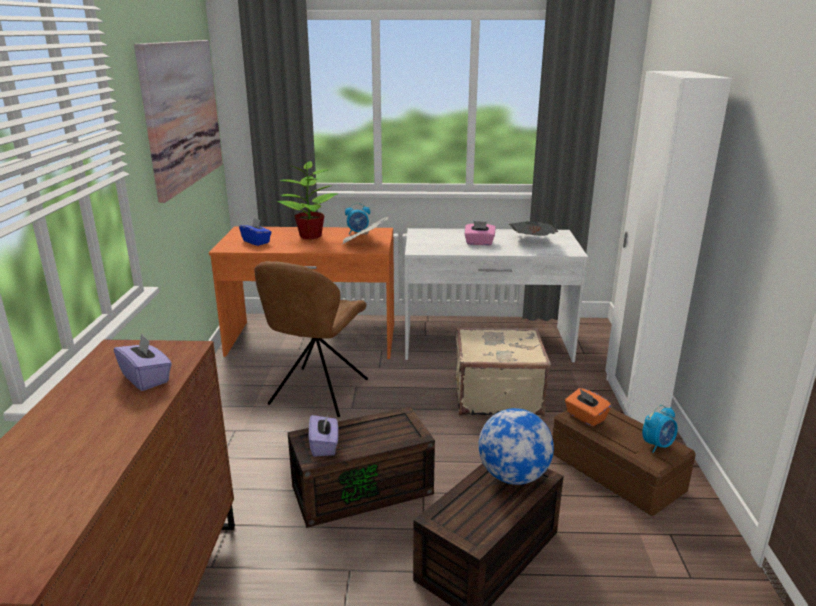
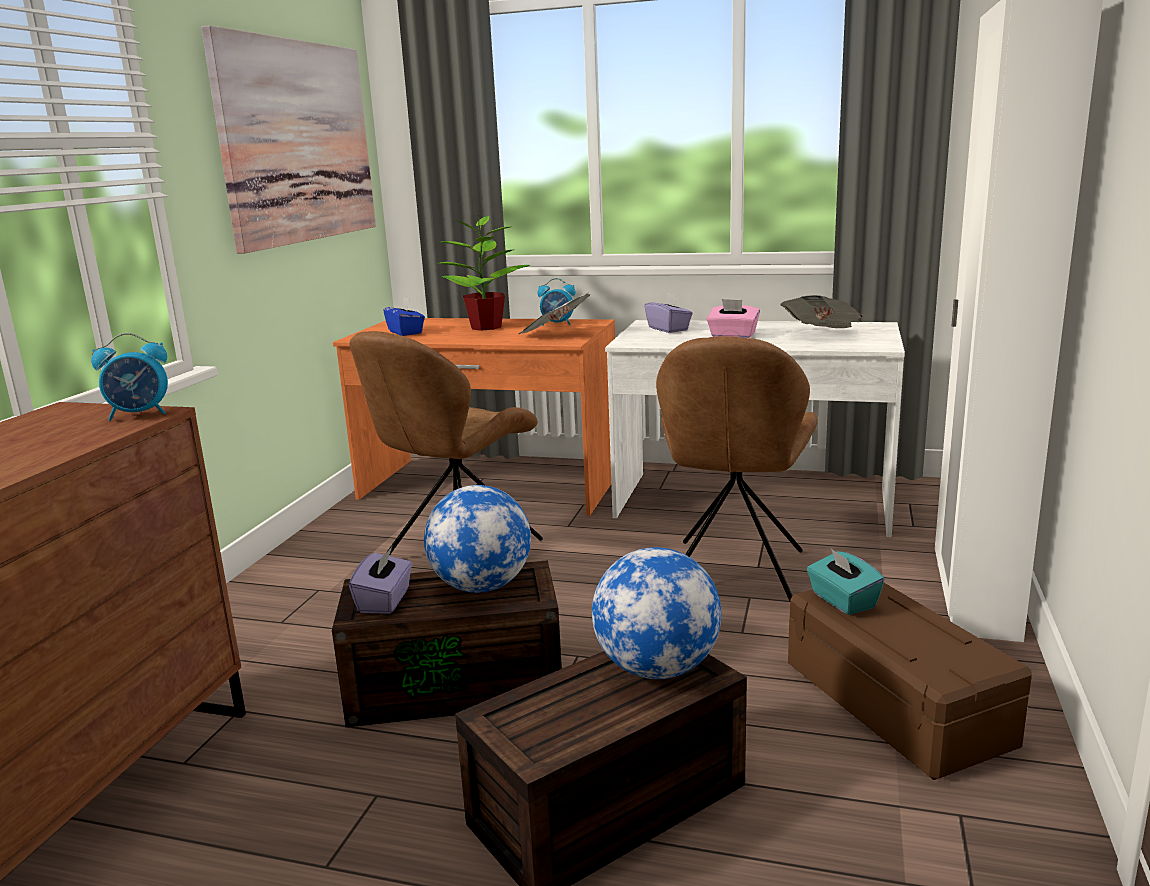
camera: 15 degrees right, 5 degrees down
purple tissue box [114,333,172,391] -> purple tissue box moved to [644,292,693,333]
beige suitcase [456,327,551,417] -> brown chair [656,336,818,601]
orange tissue box [565,388,611,427] -> turquoise tissue box [807,548,884,615]
alarm clock [642,405,678,453] -> alarm clock moved to [91,333,168,421]
none -> globe [424,485,531,593]

